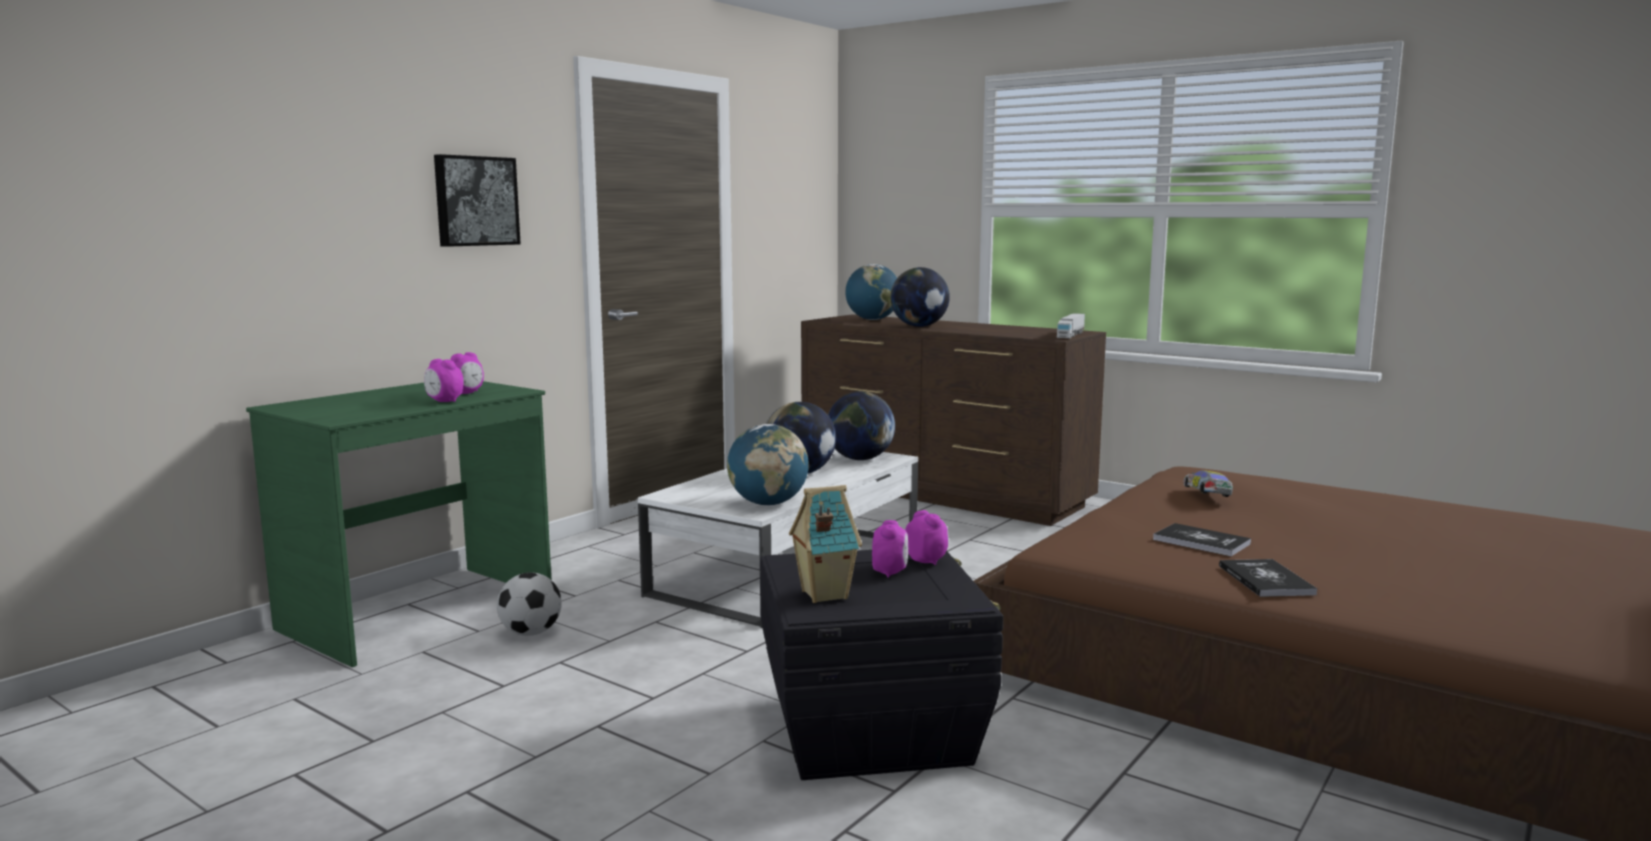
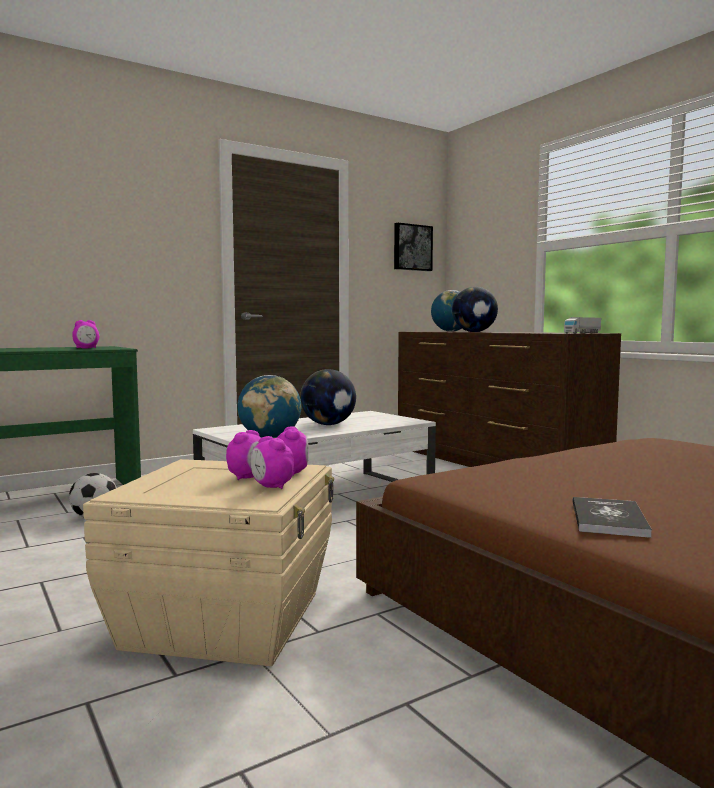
camera: 20 degrees right, 5 degrees down
alarm clock [424,359,464,402] -> alarm clock moved to [251,436,294,489]
picture [434,154,521,247] -> picture moved to [394,223,433,271]
black storage box [760,550,1003,780] -> beige storage box [83,459,334,666]
toy house [789,485,862,603] -> none
globe [828,391,895,460] -> none
book [1153,523,1251,556] -> none
toy car [1184,470,1233,497] -> none

